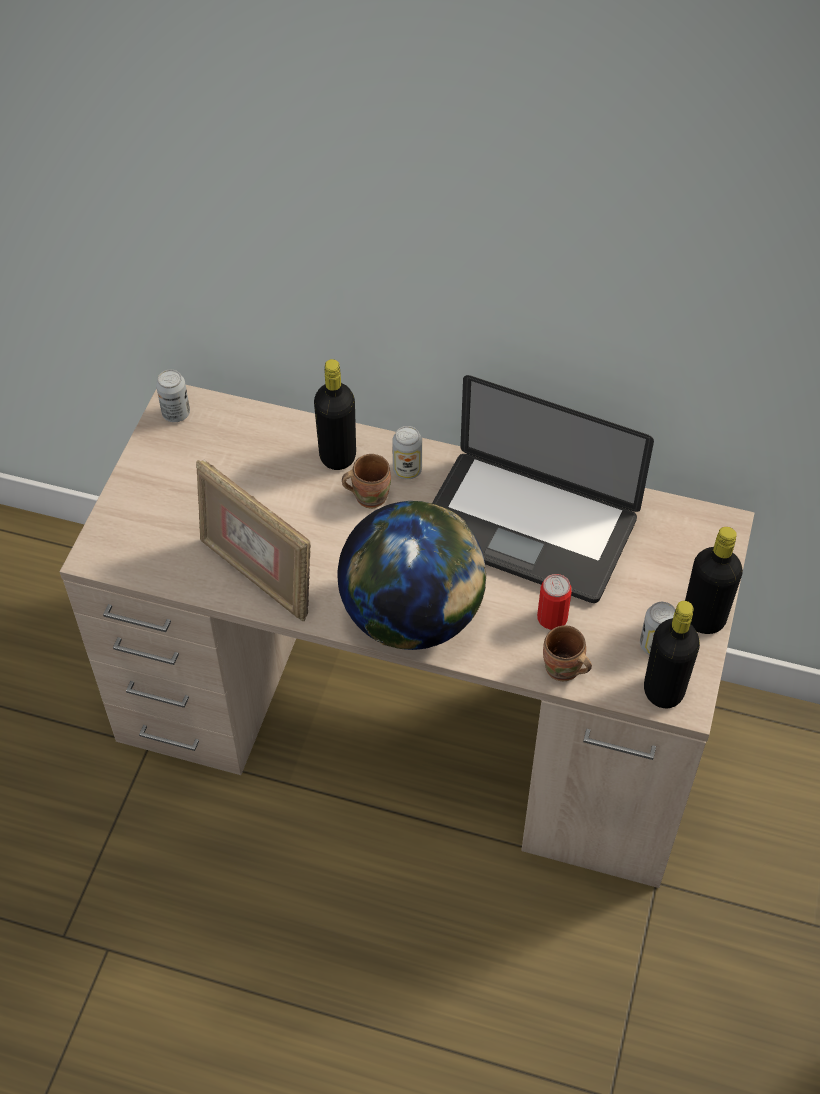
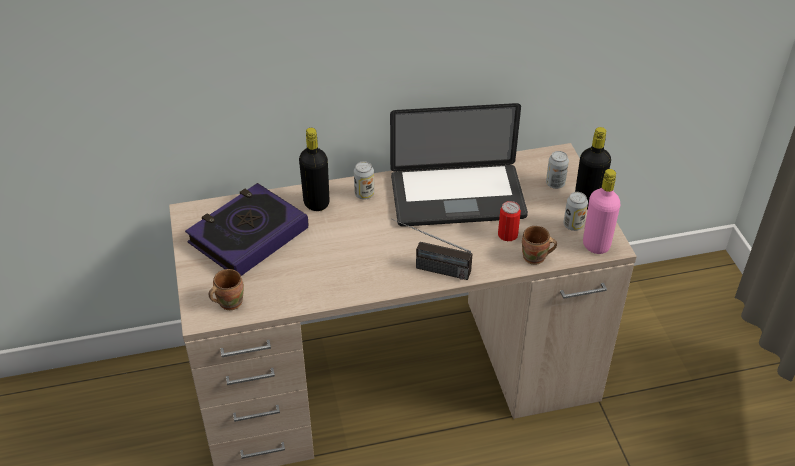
camera: 30 degrees left, 10 degrees down
can [156,370,190,422] -> can moved to [546,151,569,189]
picture frame [196,459,311,621] -> none
globe [338,501,486,650] -> radio [391,219,473,280]
brown mug [342,454,391,509] -> brown mug moved to [209,269,244,310]
black bottle [644,601,700,708] -> pink bottle [583,169,621,254]
none -> book [185,183,309,276]

